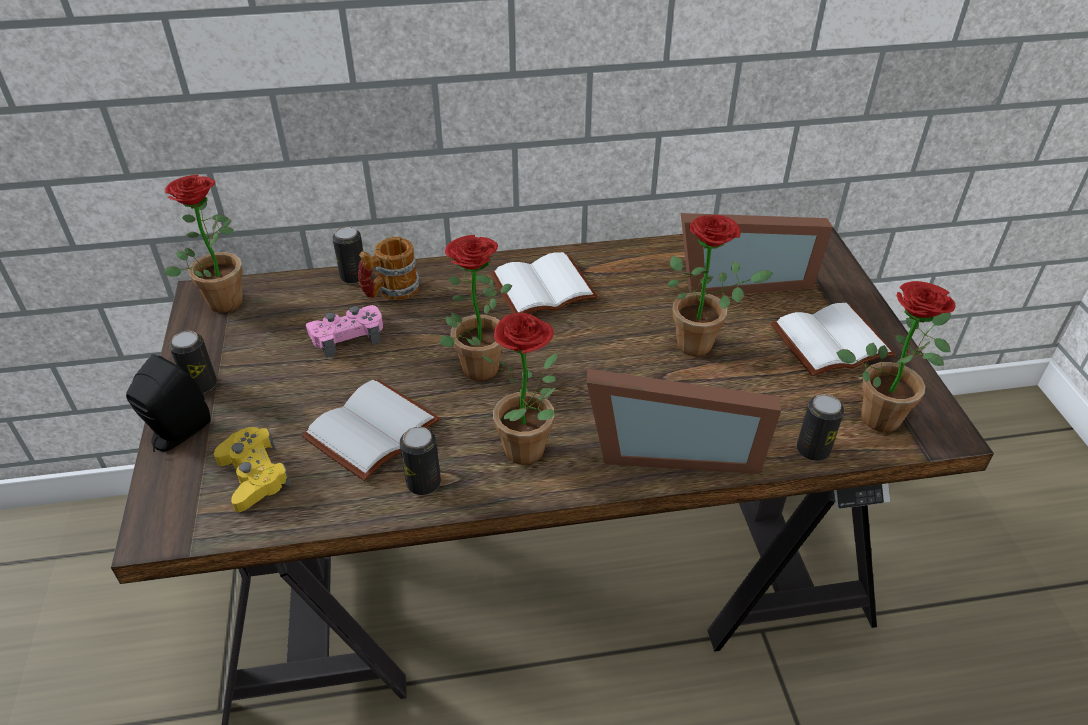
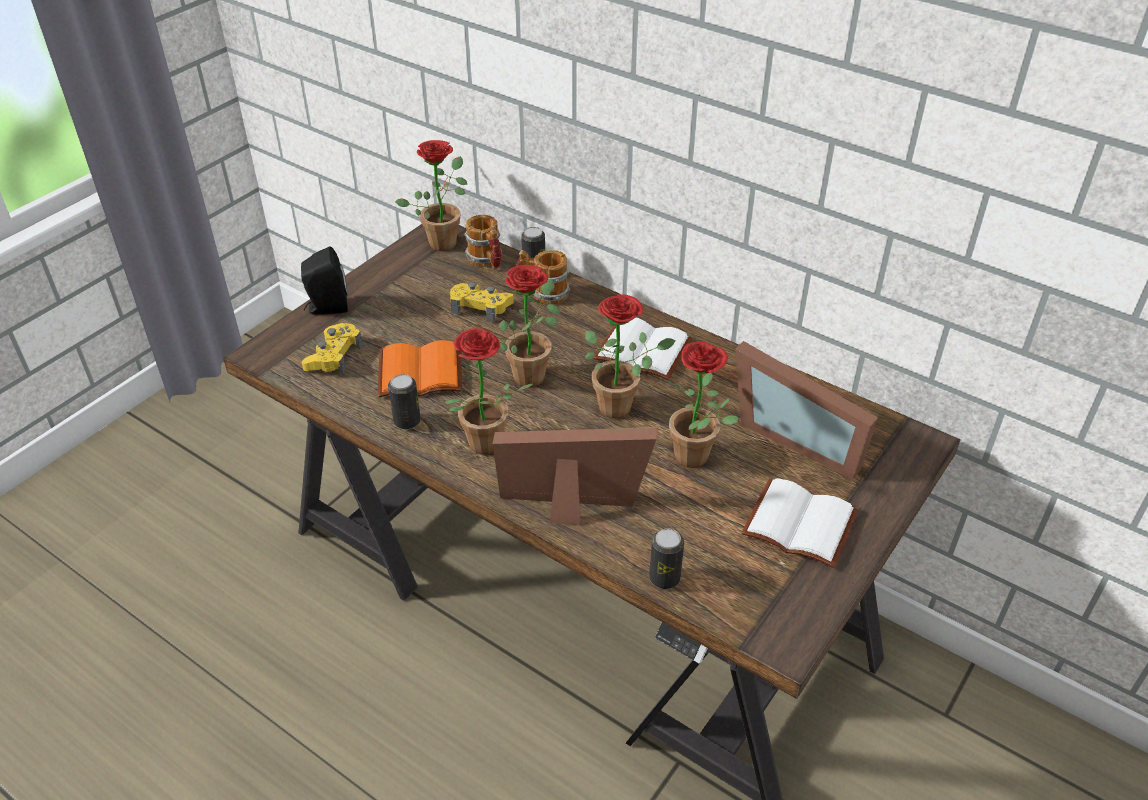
camera: 45 degrees right, 0 degrees up
can [169,331,217,393] -> none
white book [301,379,440,481] -> orange book [378,340,462,397]
pink game controller [306,305,383,358] -> yellow game controller [450,282,514,323]
picture frame [587,369,781,474] -> picture frame turned 135 degrees clockwise [493,427,657,525]
potted plant [836,281,956,432] -> potted plant moved to [585,294,676,418]
none -> mug [465,215,502,270]

